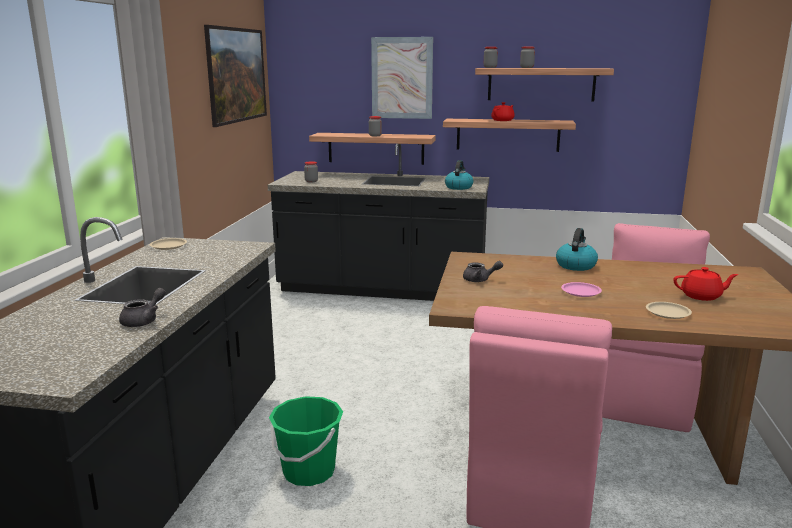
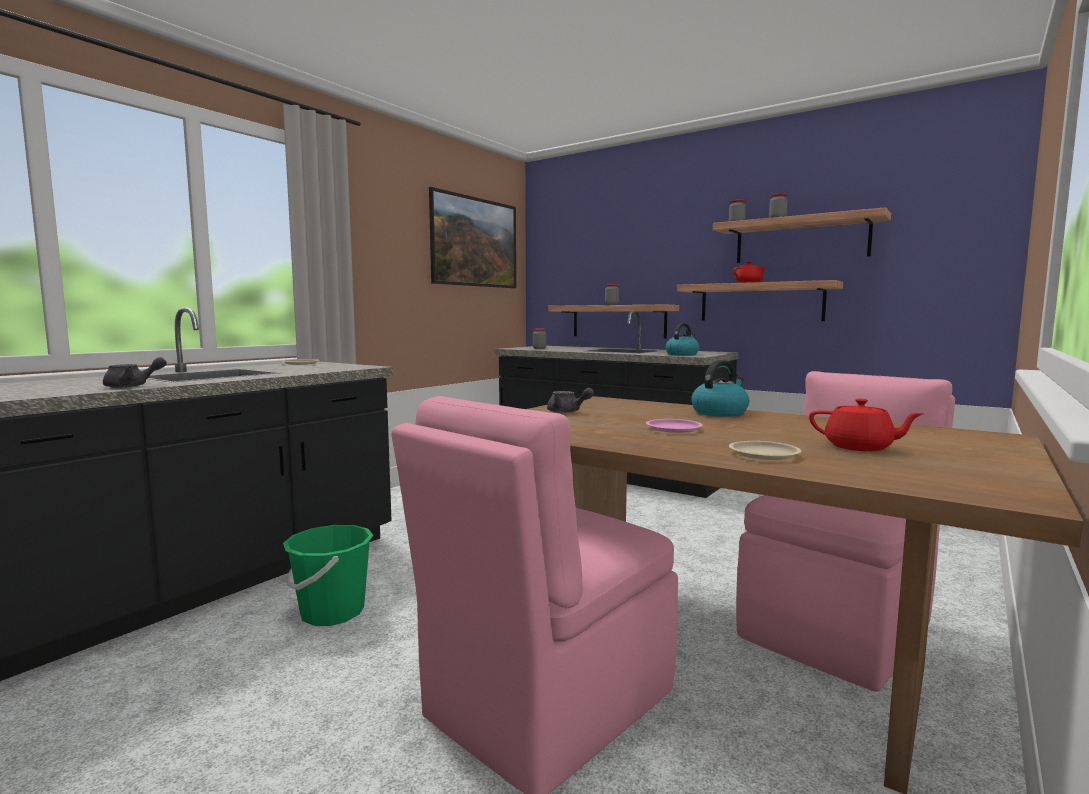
camera: 25 degrees right, 10 degrees down
picture [371,37,433,119] -> none

